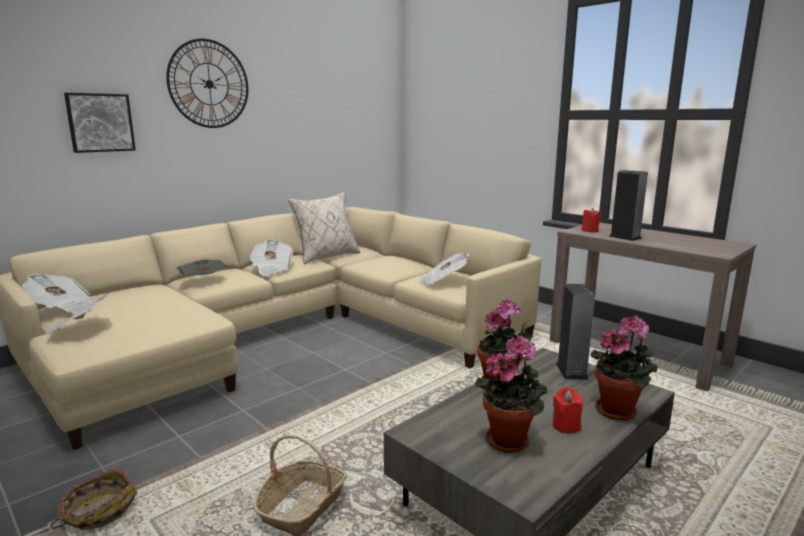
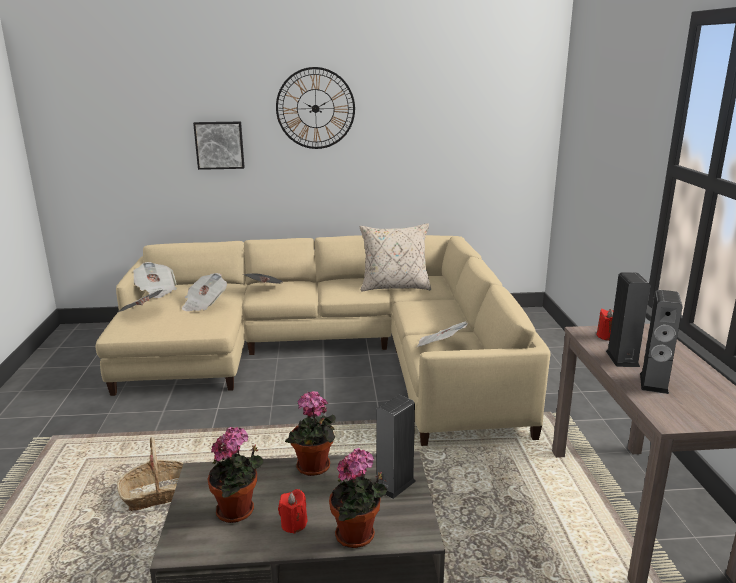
camera: 40 degrees right, 5 degrees up
basket [50,469,138,530] -> none
newspaper [249,240,293,276] -> newspaper moved to [182,273,227,311]
none -> speaker [640,290,683,394]

